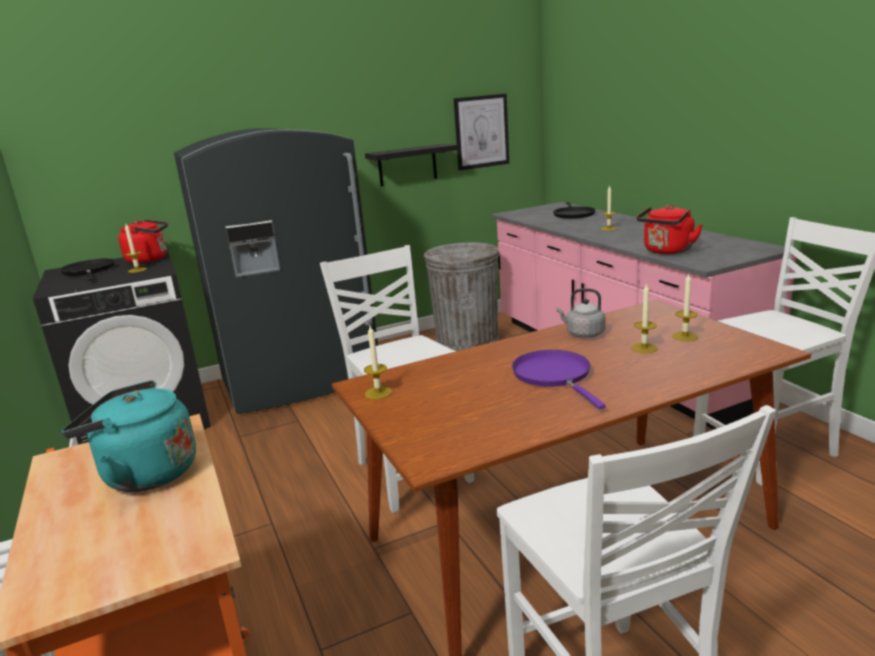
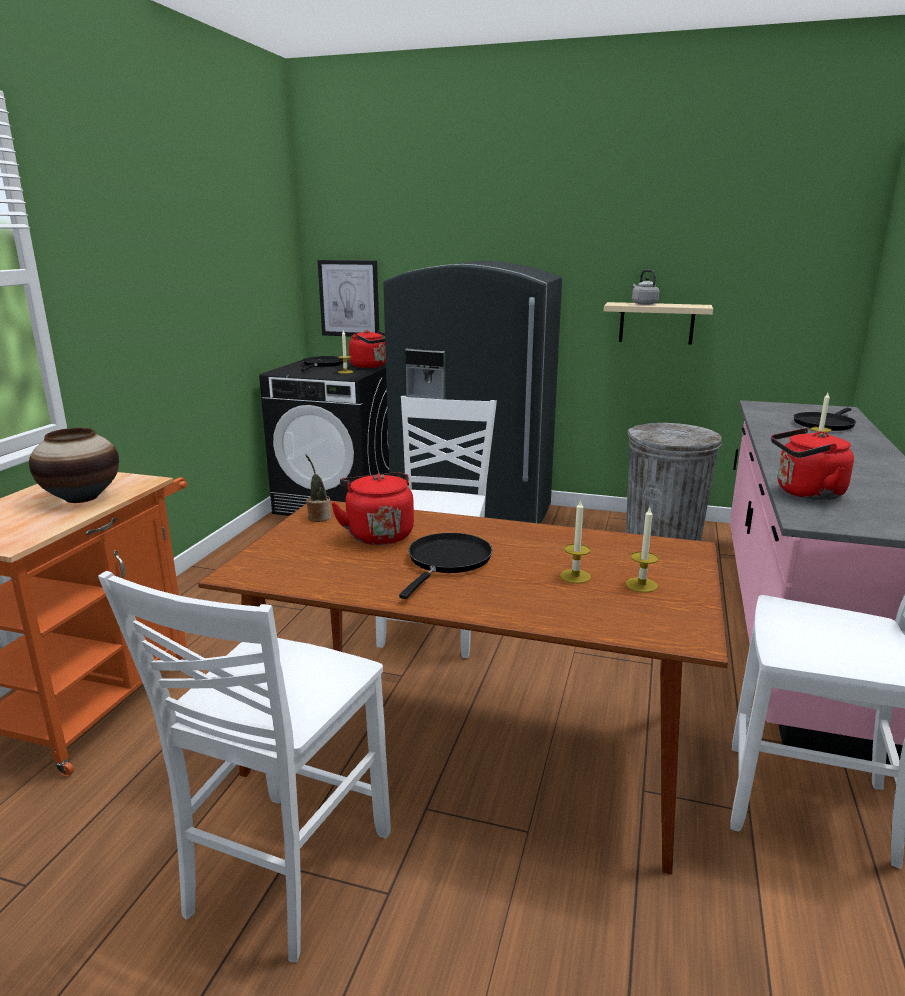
camera: 40 degrees right, 0 degrees up
turquoise kettle [62,380,196,492] -> vase [29,428,119,503]
candle [364,326,392,399] -> potted plant [305,454,331,522]
black shelf [365,144,459,187] -> beige shelf [604,302,713,345]
picture [454,93,509,171] -> picture moved to [318,260,379,337]
purple frying pan [512,350,606,409] -> black frying pan [399,533,492,599]
grey kettle [556,289,605,338] -> grey kettle moved to [632,270,660,305]
none -> red kettle [331,472,414,545]

